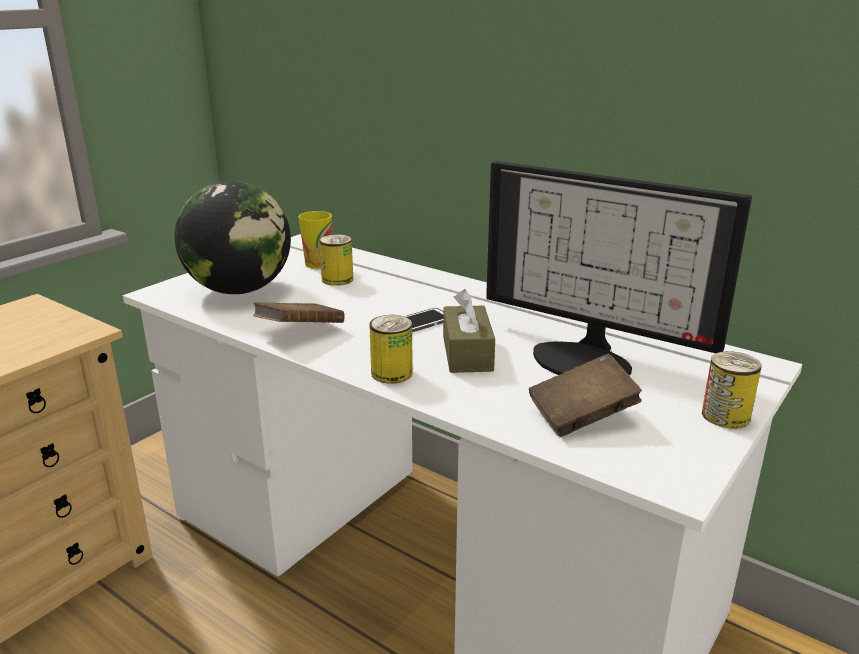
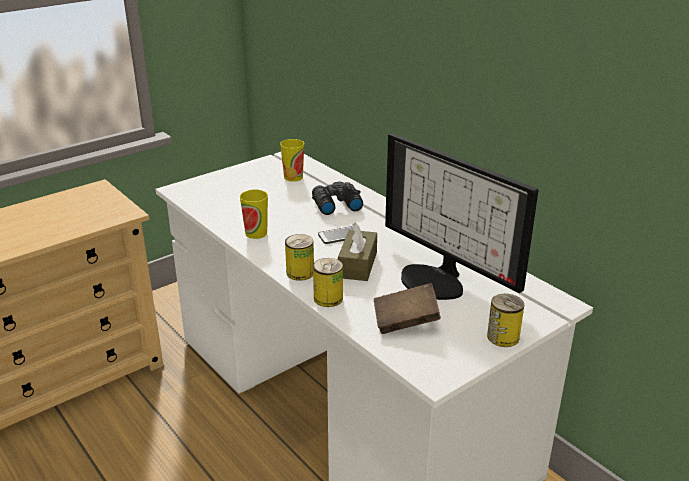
camera: 15 degrees right, 5 degrees up
globe [174,181,291,294] -> none
brown book [253,302,345,323] -> cup [240,190,268,239]
can [319,234,353,286] -> can moved to [313,258,343,307]
none -> black binoculars [312,182,363,215]

